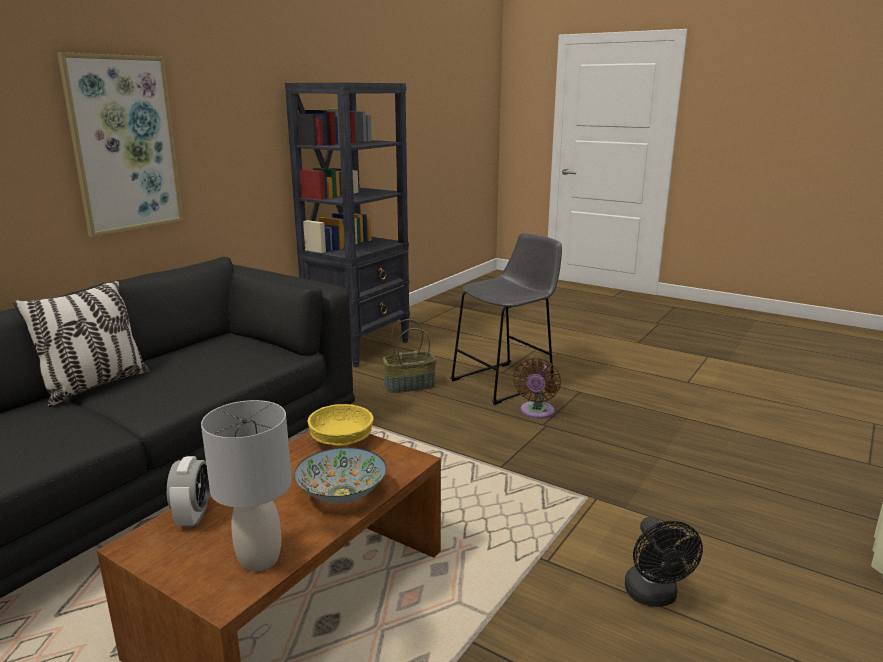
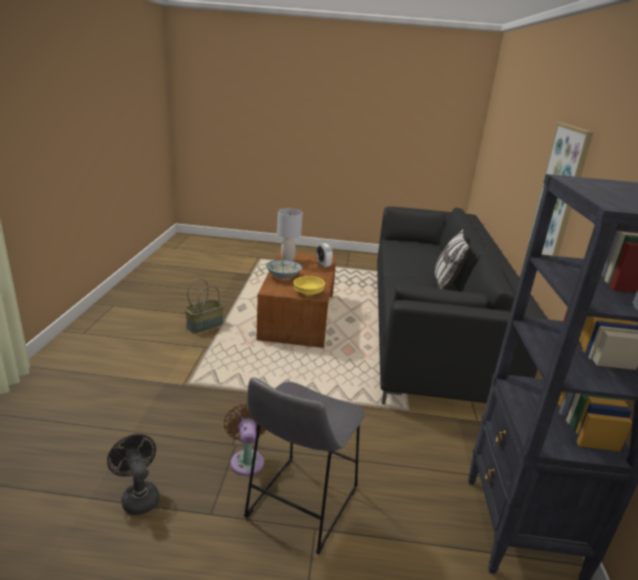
camera: 150 degrees right, 5 degrees up
basket [383,319,436,393] -> basket moved to [185,279,224,333]
black fan [624,516,703,607] -> black fan moved to [107,434,159,515]

